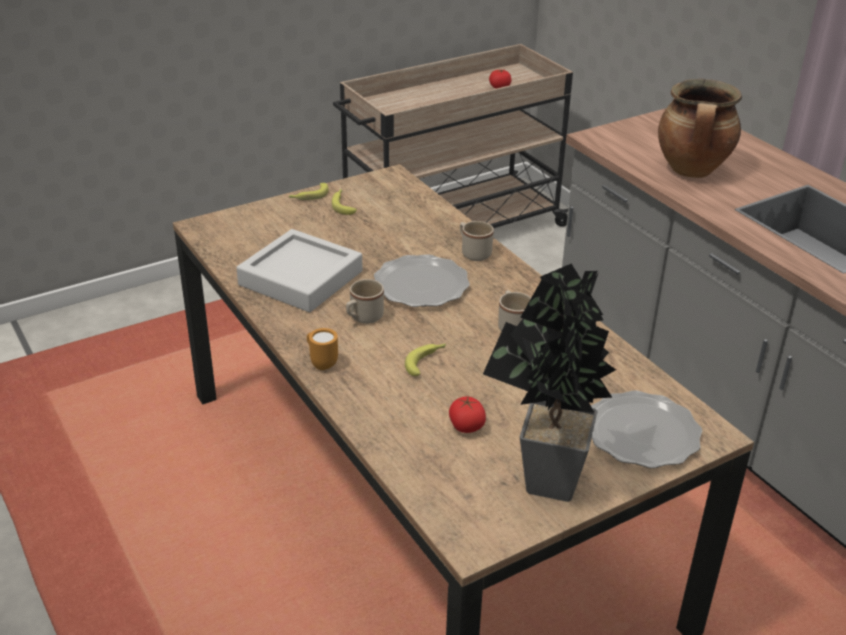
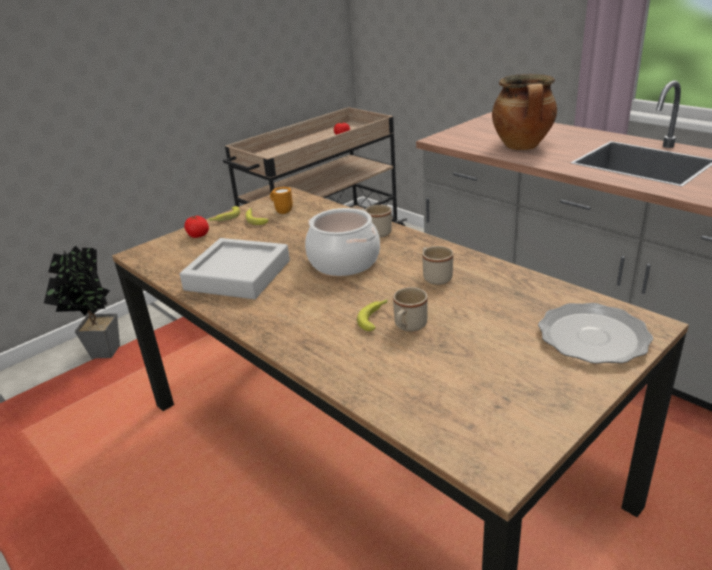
camera: 10 degrees left, 5 degrees down
orange mug [307,328,338,370] -> orange mug moved to [270,187,293,214]
beige mug [346,279,384,324] -> beige mug moved to [393,287,428,332]
plate [374,254,470,307] -> cooking pot [305,208,380,276]
tomato [449,396,486,433] -> tomato moved to [184,216,209,238]
potted plant [483,264,616,502] -> potted plant moved to [44,246,120,360]

